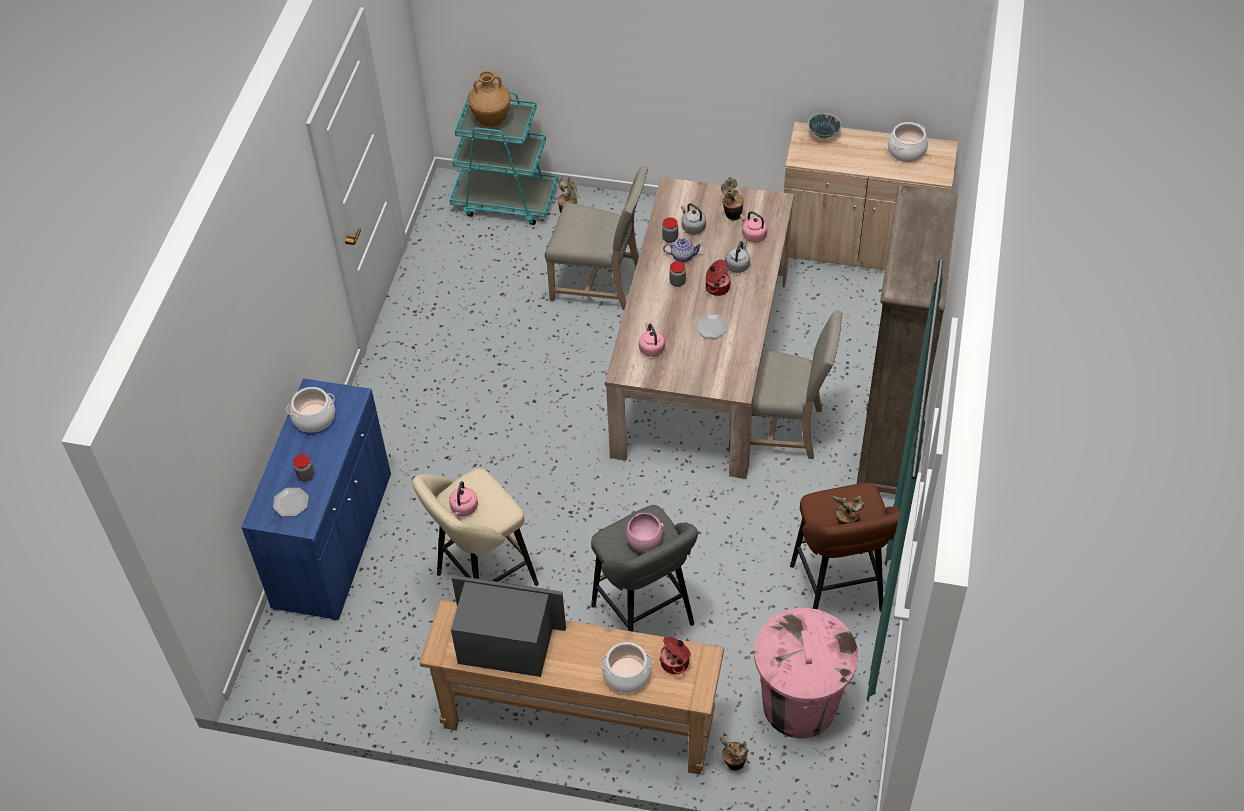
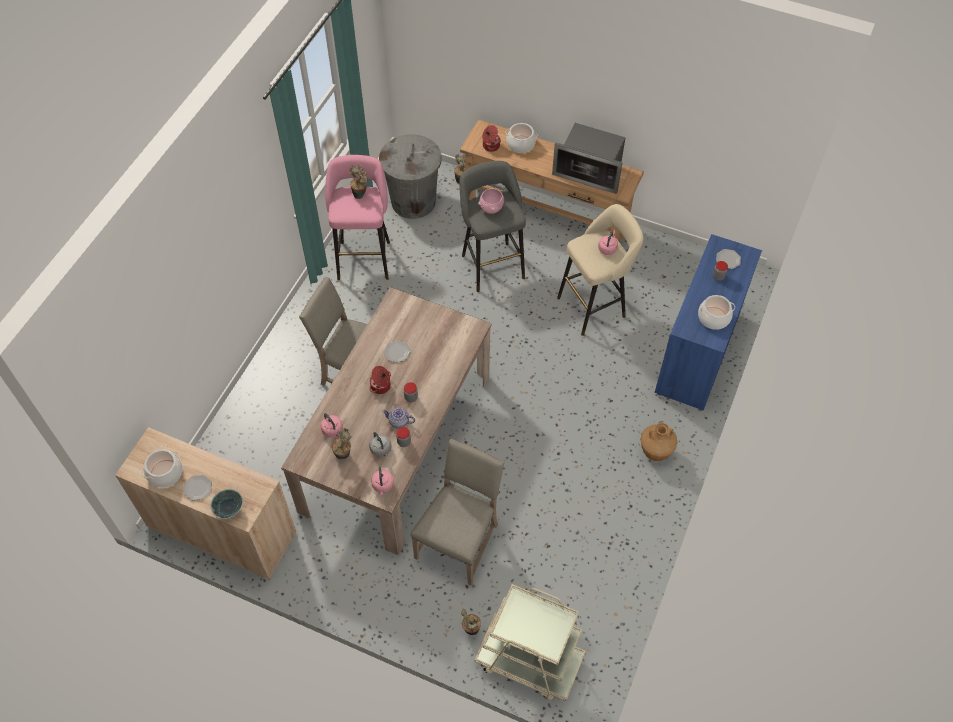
camera: 170 degrees left, 5 degrees up
turquoise cart [450,91,558,225] -> beige cart [475,584,586,701]
brown vase [468,71,511,127] -> brown vase moved to [640,422,678,461]
beige chair [545,166,648,310] -> beige chair turned 90 degrees clockwise [411,438,504,585]
pink kettle [639,323,665,357] -> pink kettle moved to [371,467,394,495]
grey kettle [725,241,750,273] -> none
pink trash can [754,608,858,738] -> grey trash can [379,134,442,219]
brown stool [790,483,900,612] -> pink stool [325,155,390,280]
brown bookcase [857,185,958,494] -> none
none -> plate [184,475,212,501]

